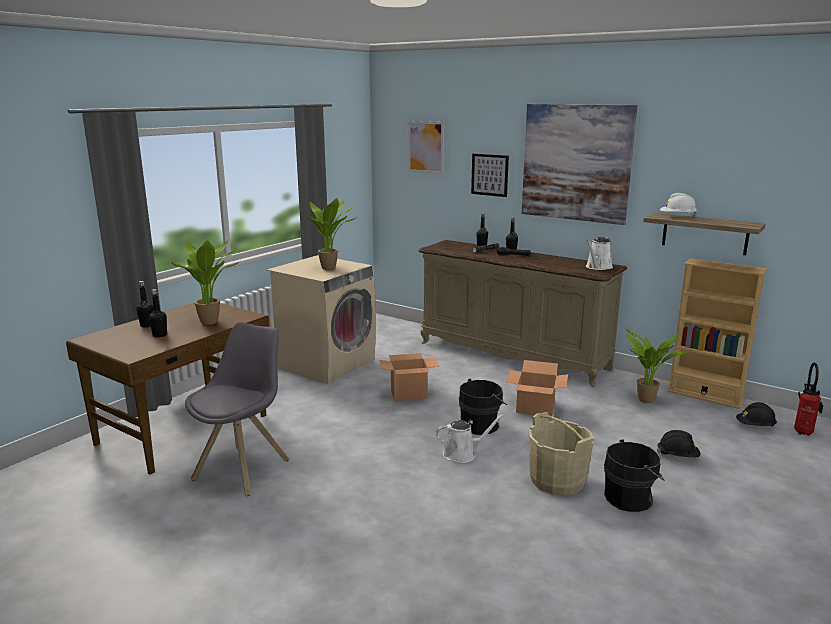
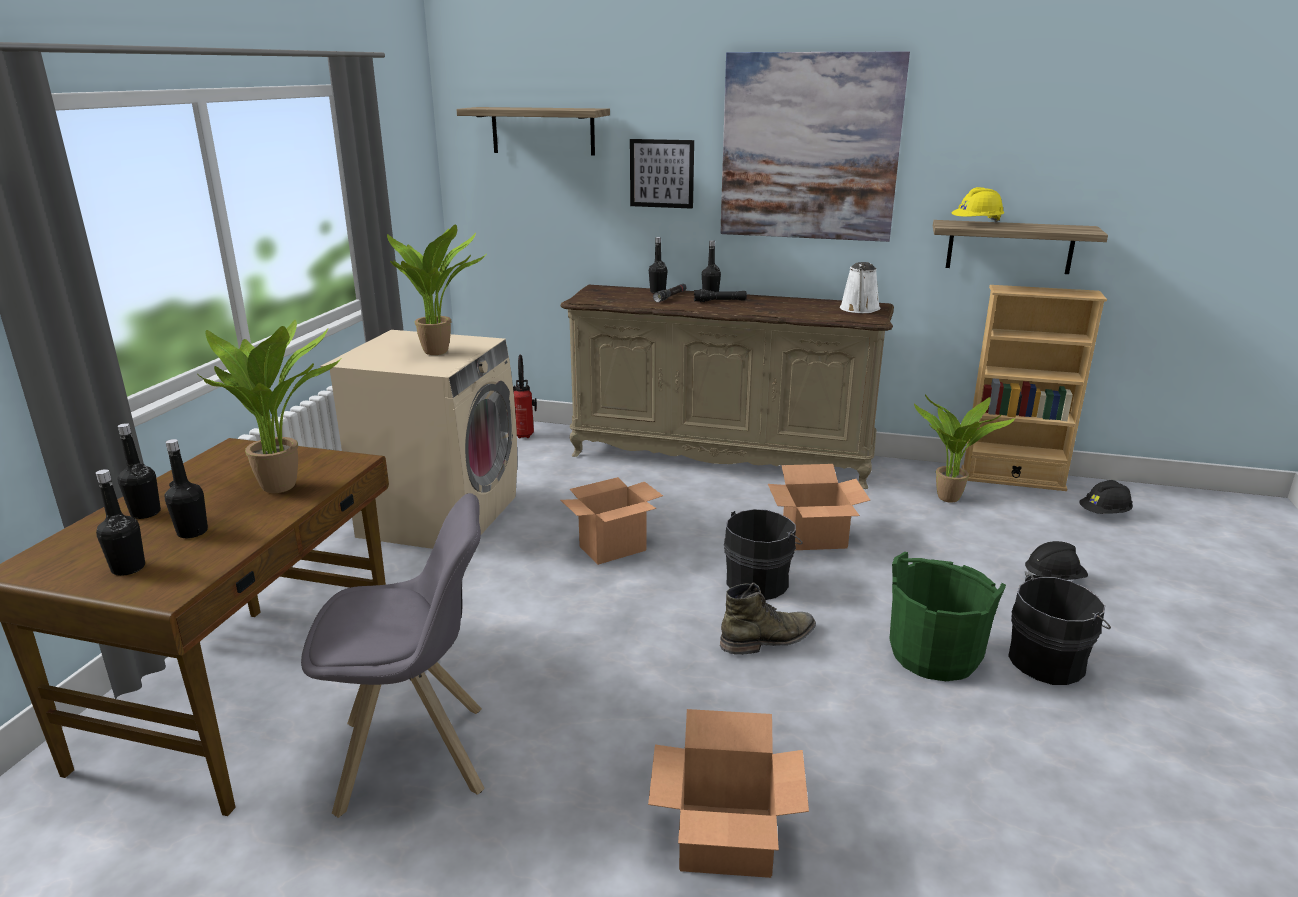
camera: 20 degrees left, 5 degrees up
grey chair [185,322,289,496] -> grey chair turned 75 degrees clockwise [301,493,485,818]
picture [408,121,444,174] -> shelf [456,107,610,156]
white watering can [436,414,505,463] -> green boot [720,582,816,655]
beige bucket [529,412,594,496] -> green bucket [889,552,1006,681]
white hard hat [660,193,697,217] -> yellow hard hat [952,187,1004,223]
fire extinguisher [794,363,824,436] -> fire extinguisher moved to [513,355,537,439]
none -> black bottle [96,469,145,576]
none -> cardboard box [648,709,809,878]

